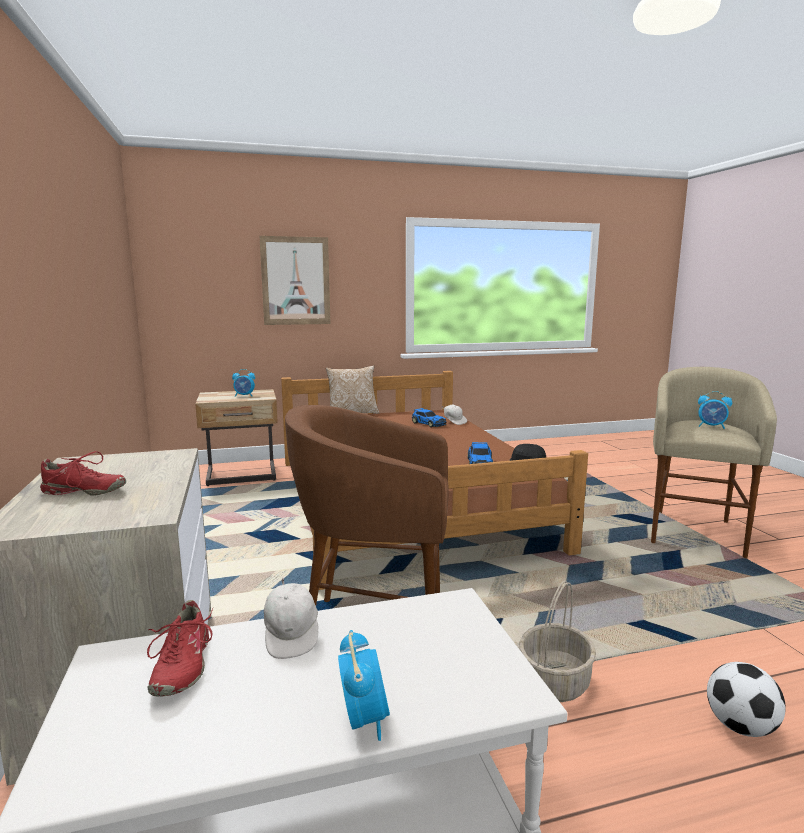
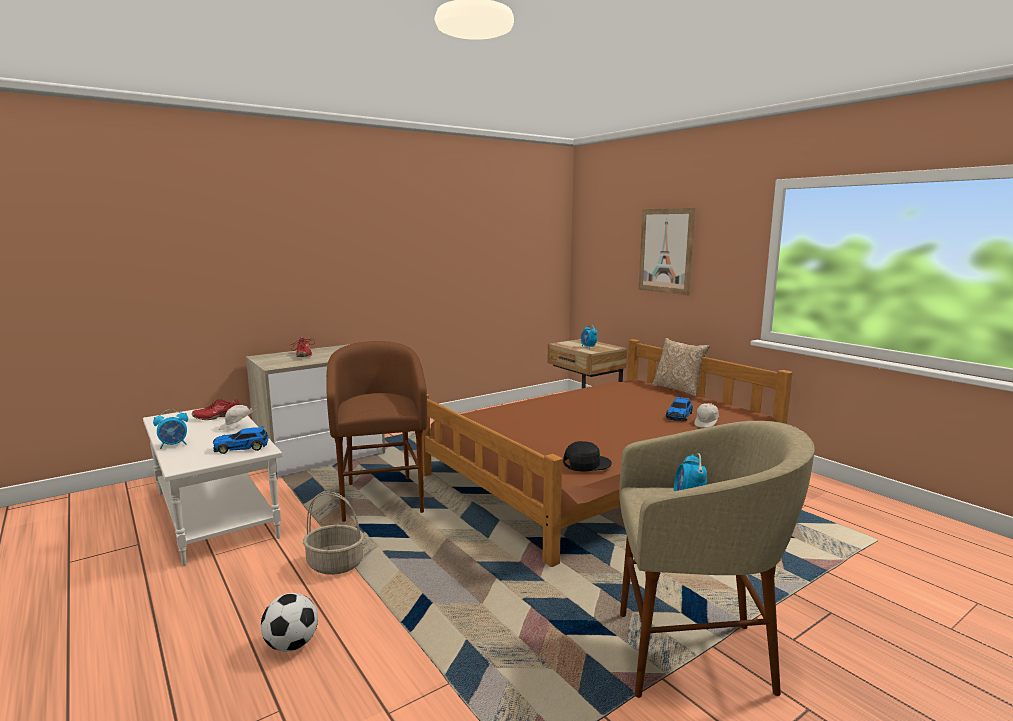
camera: 70 degrees right, 0 degrees up
toy car [468,442,493,464] -> toy car moved to [213,426,269,454]

